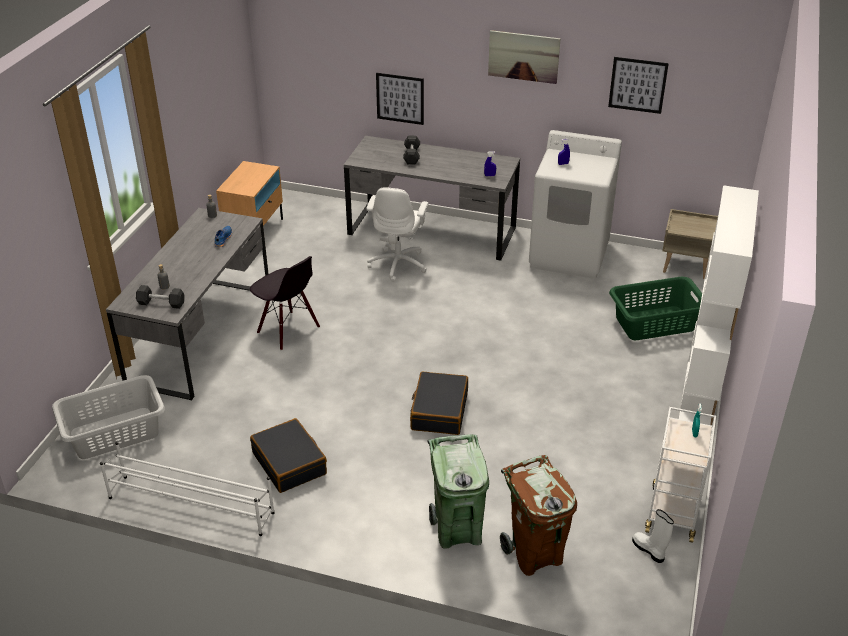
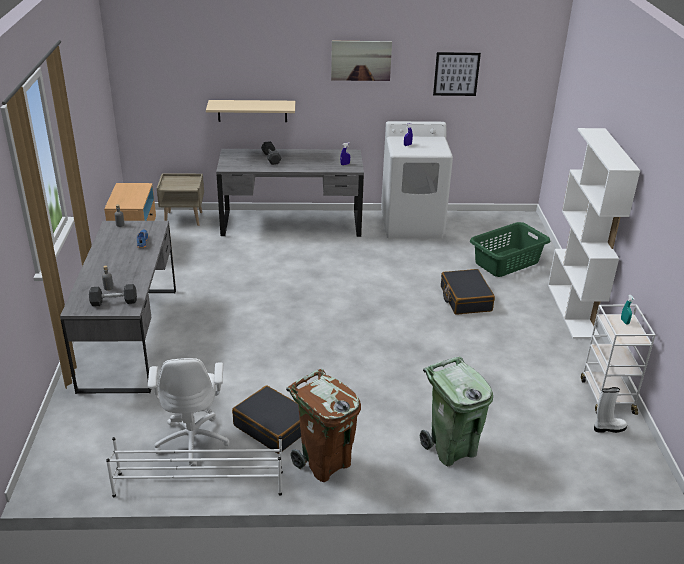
camera: 20 degrees left, 5 degrees down
grey laundry basket [52,375,165,459] -> none
black chair [250,256,320,350] -> none
white office chair [366,188,429,282] -> white office chair moved to [148,358,230,467]
picture [376,73,424,125] -> beige shelf [206,100,295,122]
black suitcase [410,372,468,435] -> black suitcase moved to [441,269,495,315]
brown trash can [500,455,577,576] -> brown trash can moved to [286,369,361,482]
white boot [632,509,674,563] -> white boot turned 135 degrees clockwise [594,387,627,433]
beige nightstand [663,209,718,279] -> beige nightstand moved to [157,173,204,226]

